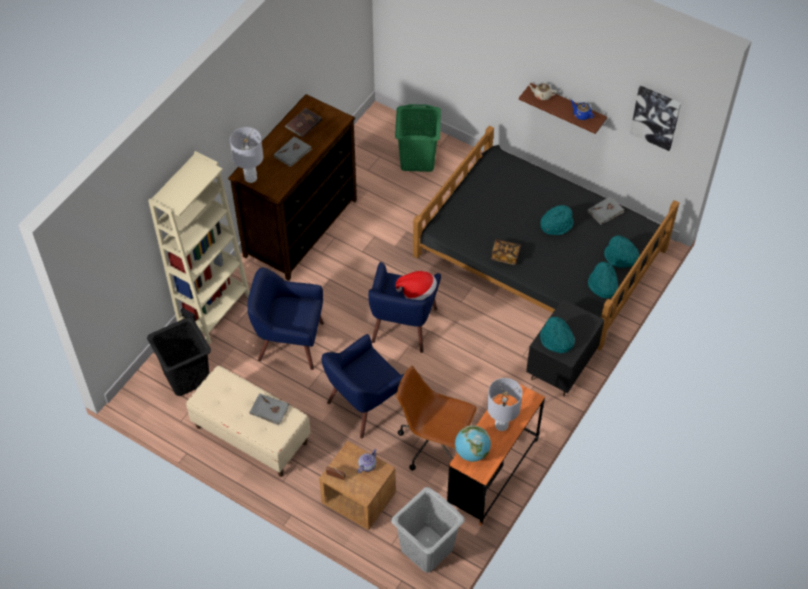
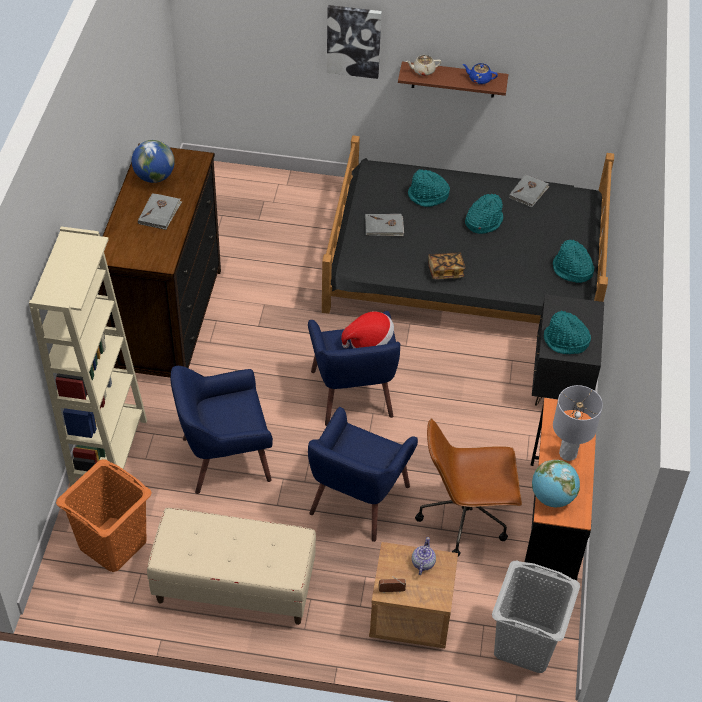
camera: 25 degrees left, 5 degrees down
black laundry basket [147,317,211,396] -> orange laundry basket [56,459,152,572]
grey table lamp [230,127,263,183] -> none
grey book [249,393,289,425] -> grey book moved to [365,214,404,236]
brown book [285,108,322,138] -> globe [132,140,175,183]
green laundry basket [395,104,441,172] -> none
turquoise hat [604,235,639,268] -> turquoise hat moved to [408,169,450,207]
picture [630,86,681,151] -> picture moved to [327,5,382,79]

